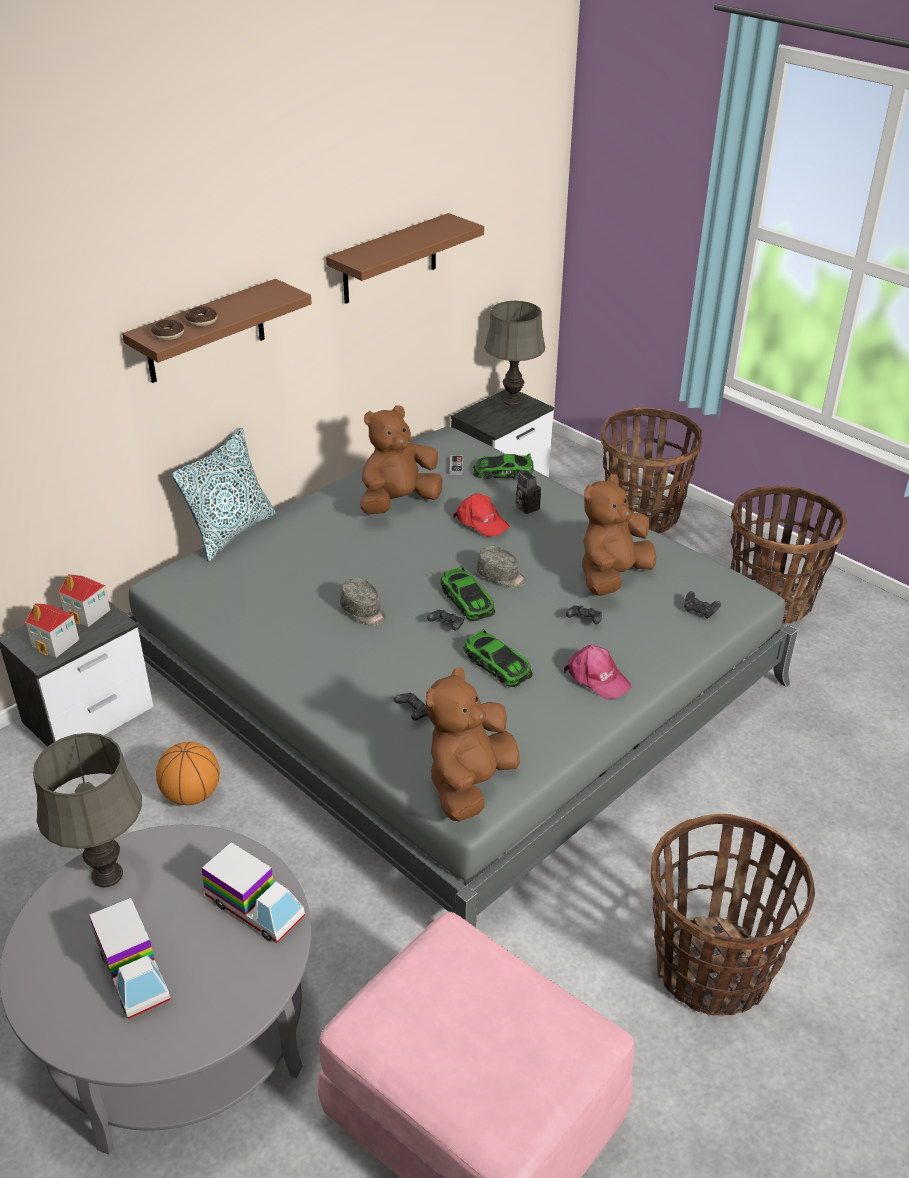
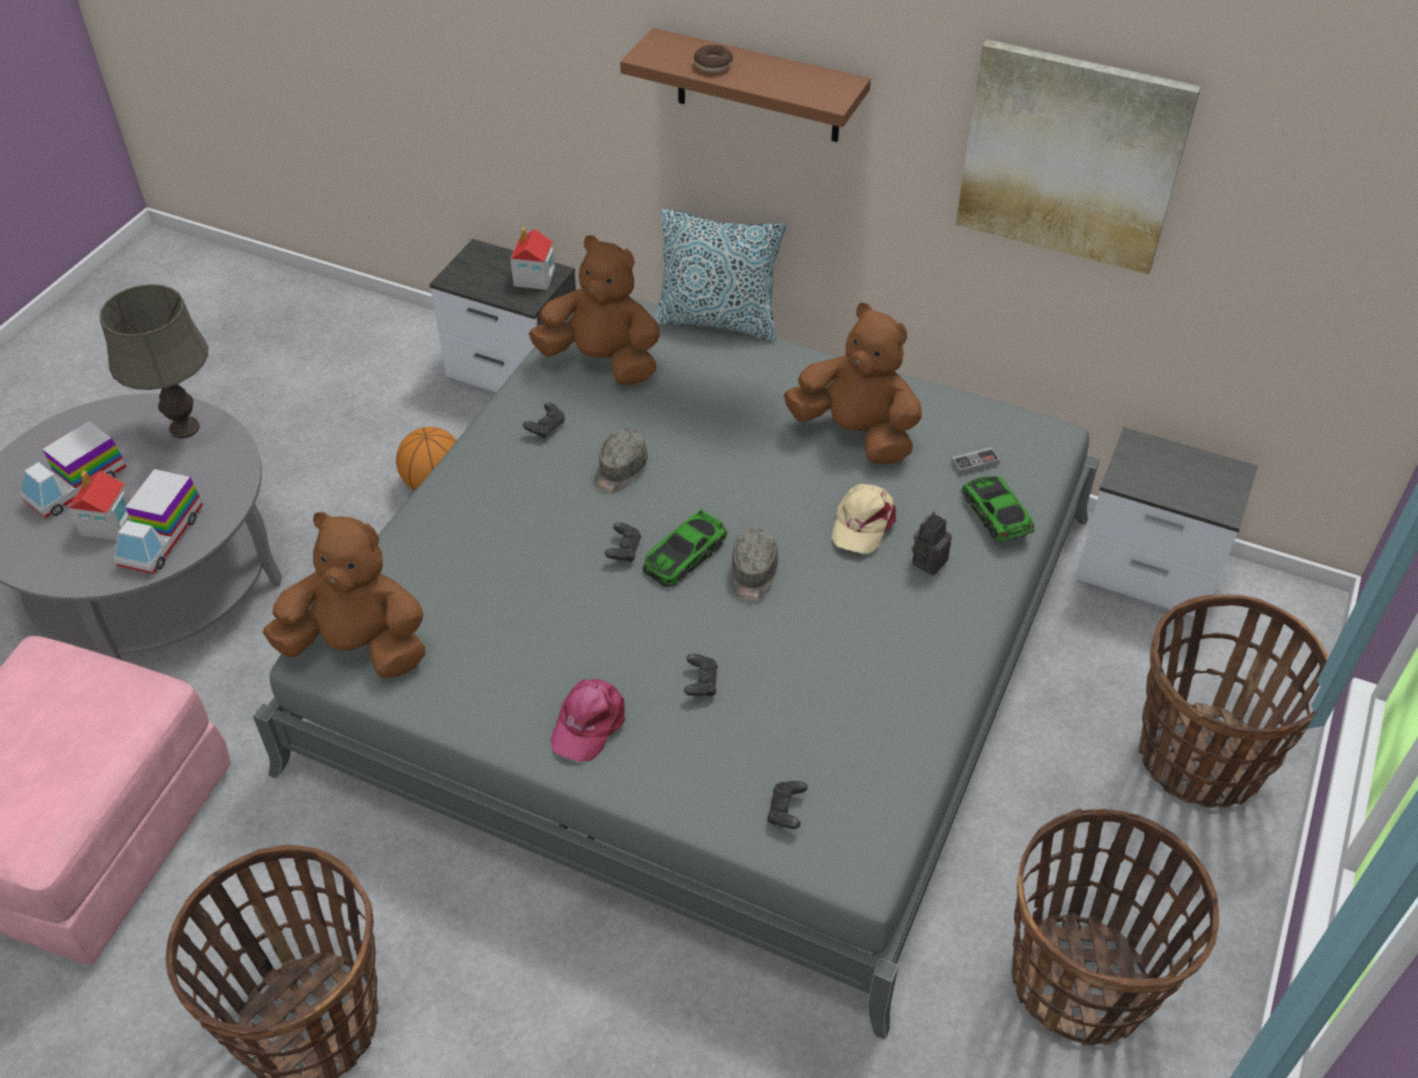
camera: 70 degrees right, 10 degrees up
toy house [25,603,79,658] -> toy house moved to [68,470,131,541]
donut [151,320,184,340] -> none
brown shelf [326,213,484,304] -> picture [956,39,1201,274]
black game controller [394,693,428,721] -> black game controller moved to [523,402,565,439]
red cap [453,493,510,537] -> beige cap [832,484,896,553]
toy car [464,630,533,687] -> none
grey table lamp [484,301,545,406] -> none
brown plush toy [582,474,656,596] -> brown plush toy moved to [529,235,660,386]

